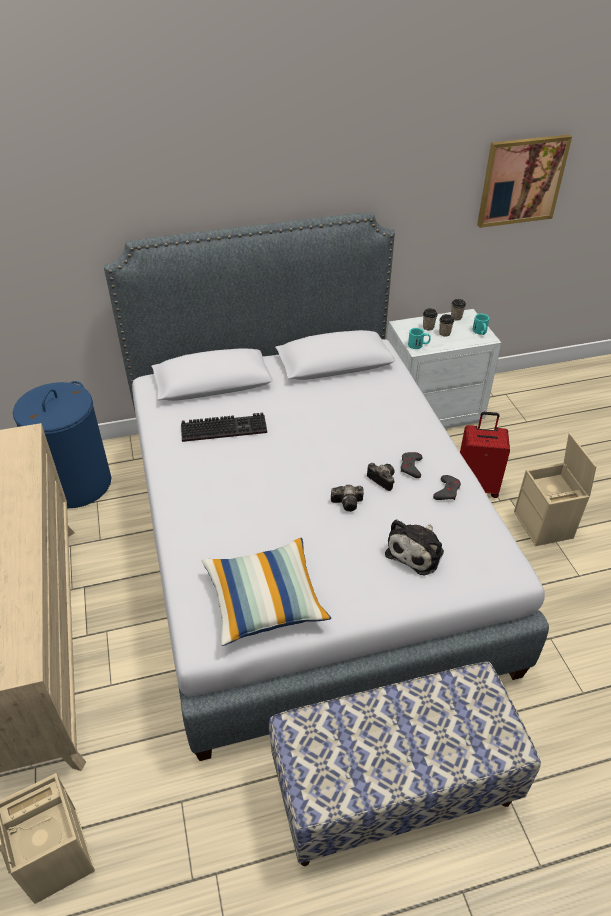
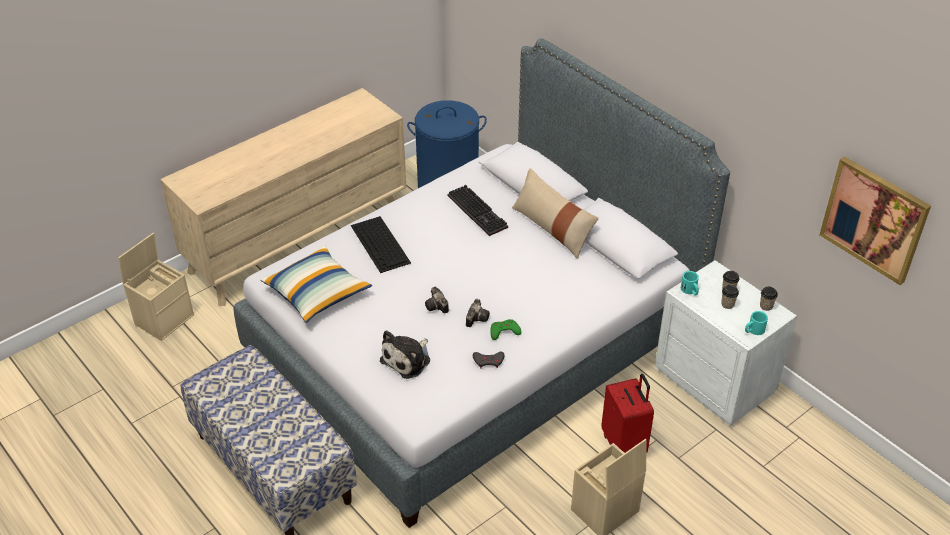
camera: 65 degrees right, 0 degrees up
plush toy [385,519,444,575] -> plush toy turned 60 degrees counterclockwise [380,330,430,379]
grey game controller [401,452,423,478] -> green game controller [490,319,521,340]
none -> keyboard [351,216,411,273]
none -> beige pillow [512,168,599,259]

